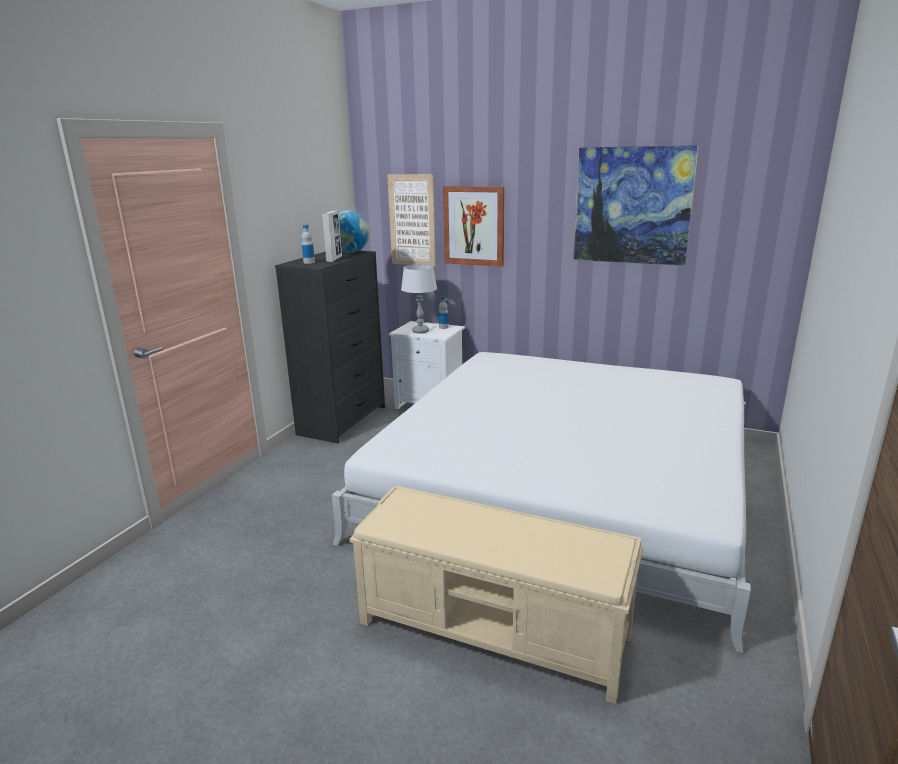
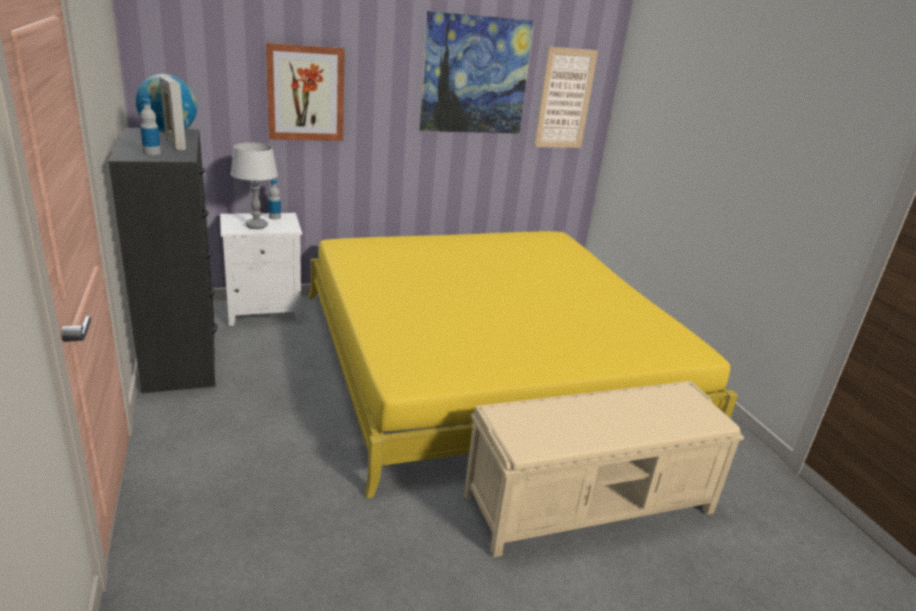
camera: 45 degrees left, 5 degrees up
white bed [332,352,751,654] -> yellow bed [308,231,738,499]
picture [387,174,436,266] -> picture moved to [534,47,598,148]

